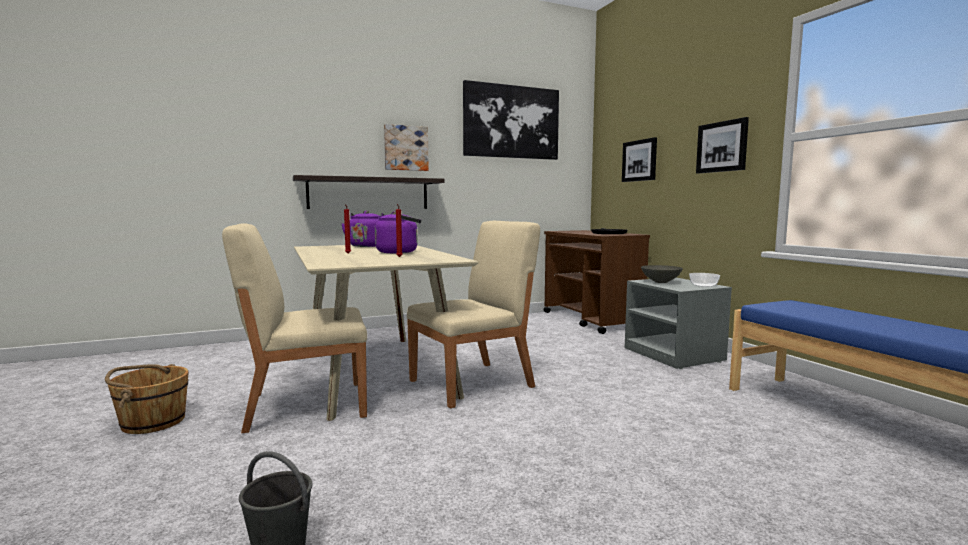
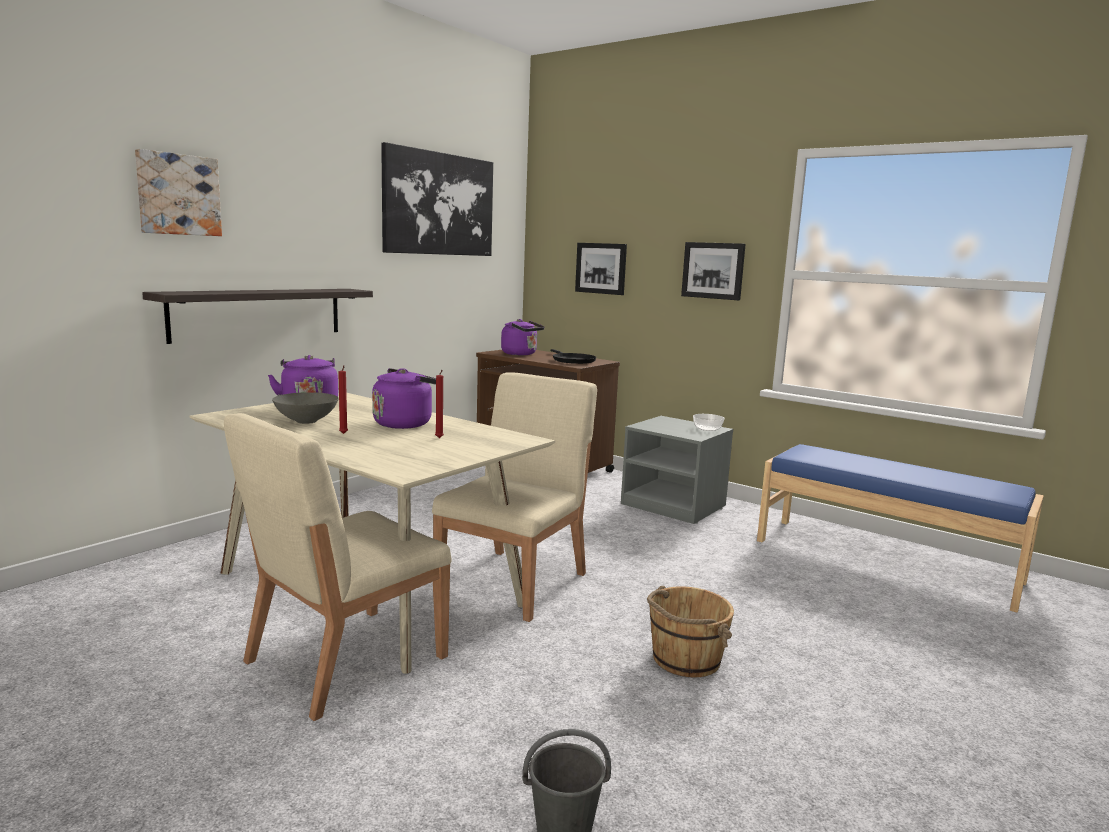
camera: 30 degrees left, 5 degrees up
brown bucket [105,364,189,434] -> brown bucket moved to [647,586,734,678]
picture [384,124,429,171] -> picture moved to [135,149,222,236]
grey bowl [641,265,683,283] -> grey bowl moved to [272,392,339,424]
none -> purple kettle [501,319,544,355]

